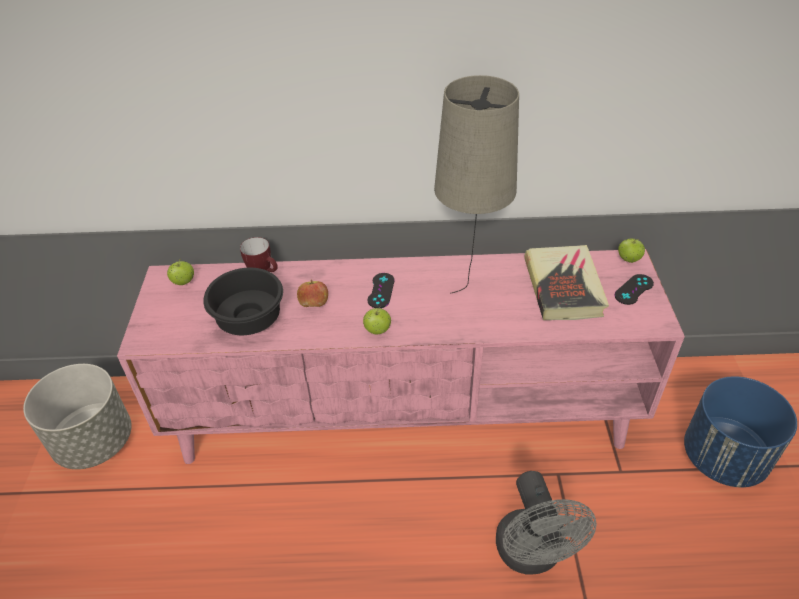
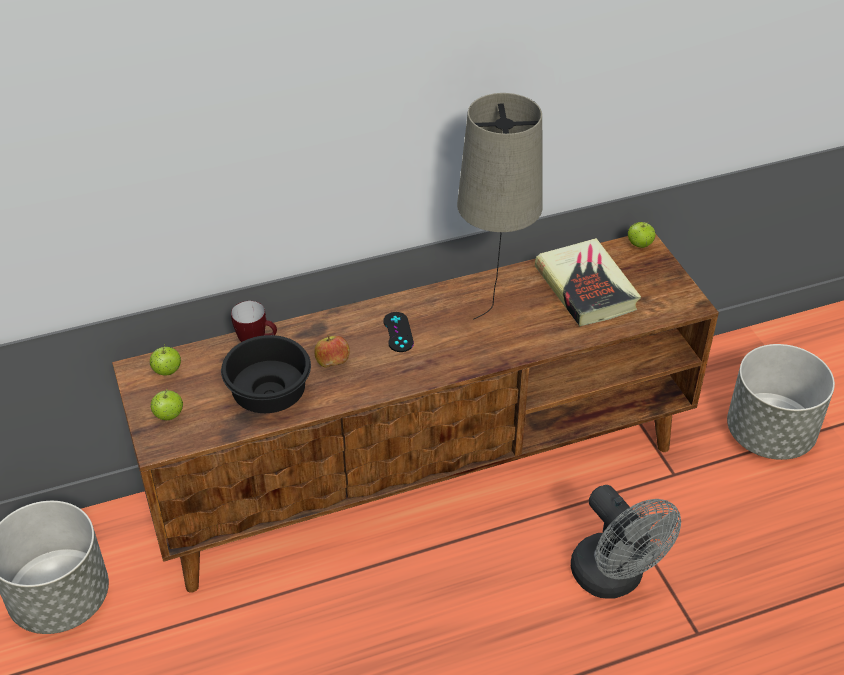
camera: 20 degrees left, 0 degrees up
pink tv stand [117,249,685,464] -> brown tv stand [112,233,719,593]
apple [363,307,391,334] -> apple moved to [151,388,183,420]
black game controller [614,274,654,305] -> none
blue planter [684,376,797,487] -> grey planter [727,344,835,460]

